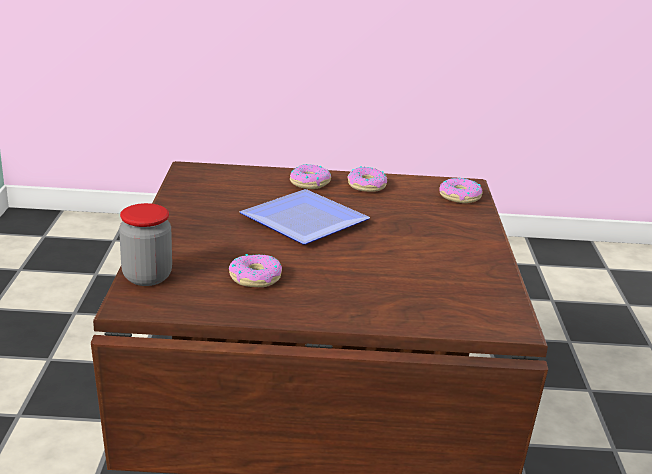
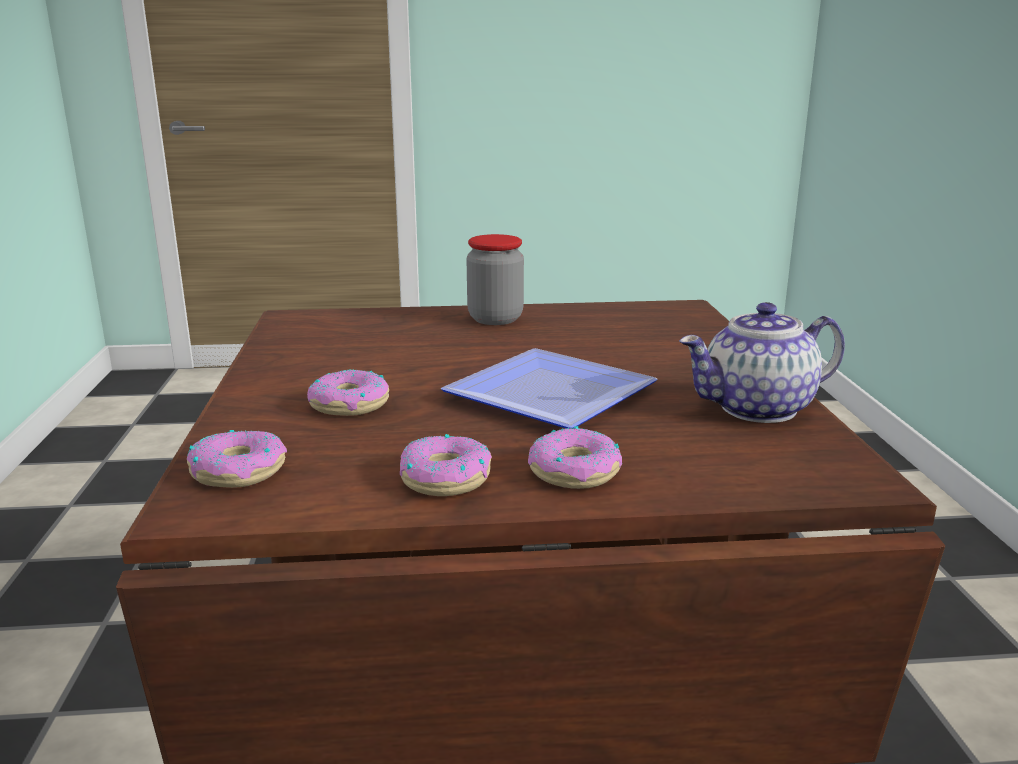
camera: 175 degrees right, 5 degrees down
jar [119,203,172,286] -> jar moved to [466,234,524,325]
donut [229,254,282,287] -> donut moved to [307,369,389,416]
none -> teapot [679,302,845,423]

